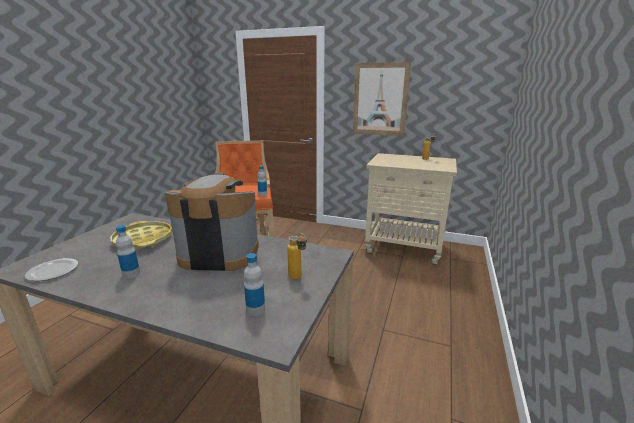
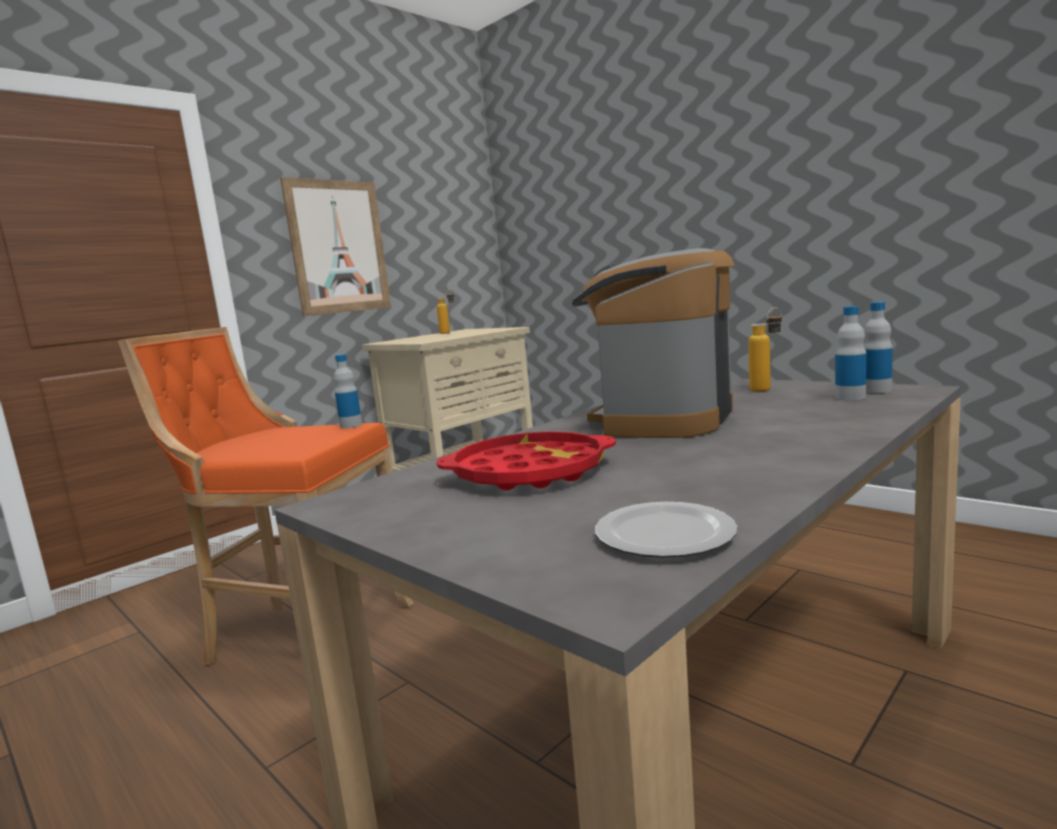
camera: 65 degrees left, 10 degrees down
yellow tray [110,221,172,249] -> red tray [437,431,616,490]
bottle [116,225,140,279] -> bottle moved to [864,302,893,393]

